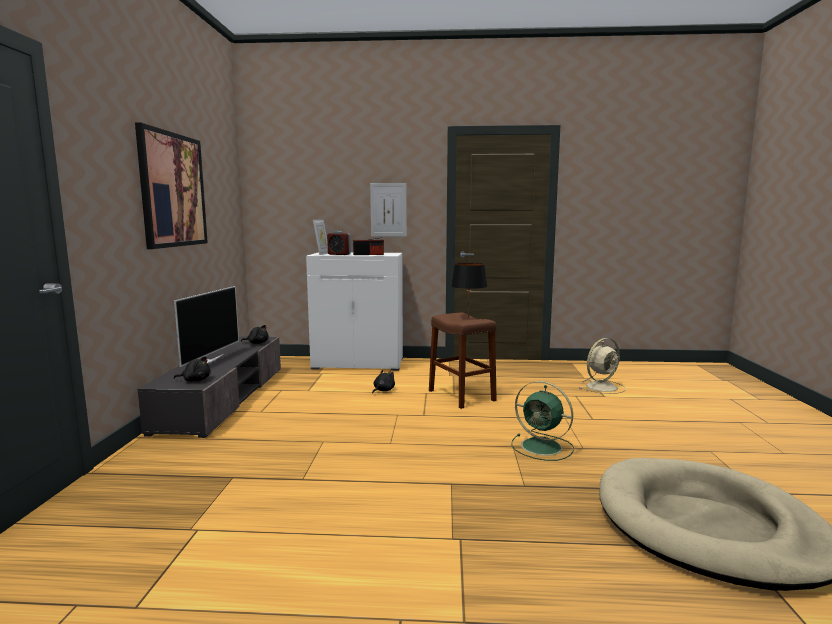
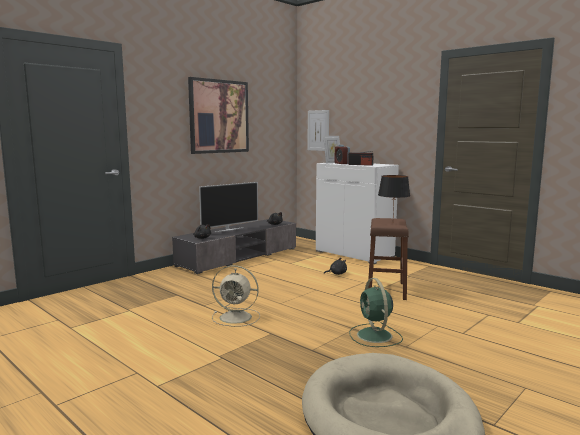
camera: 40 degrees right, 0 degrees up
picture [370,183,407,237] -> picture moved to [307,110,329,151]
beige fan [579,338,626,394] -> beige fan moved to [212,265,260,327]

